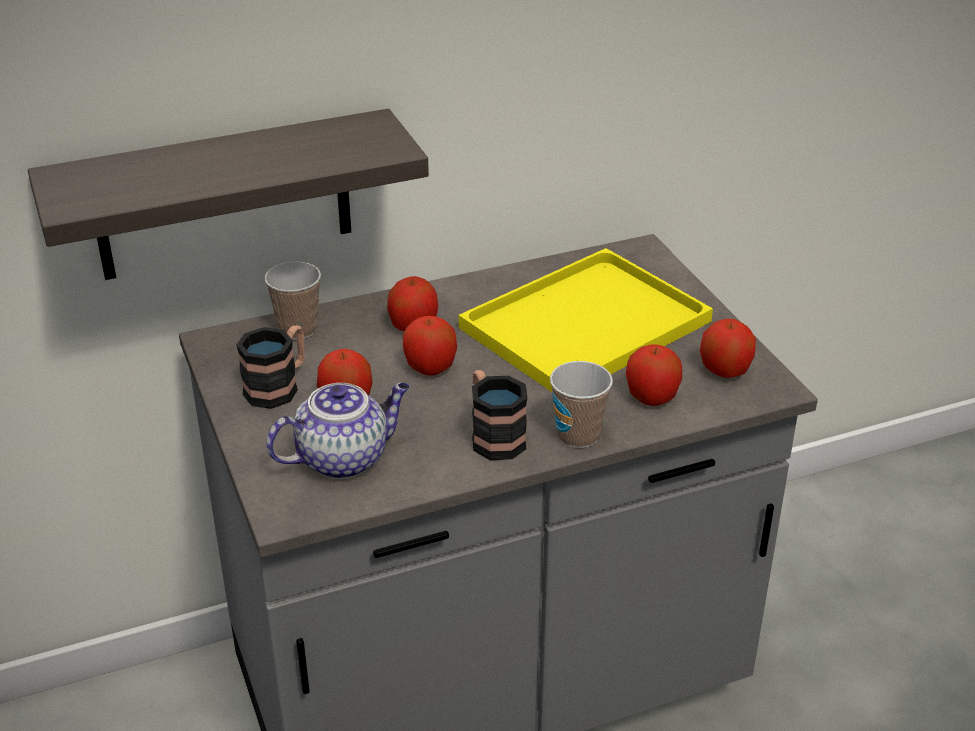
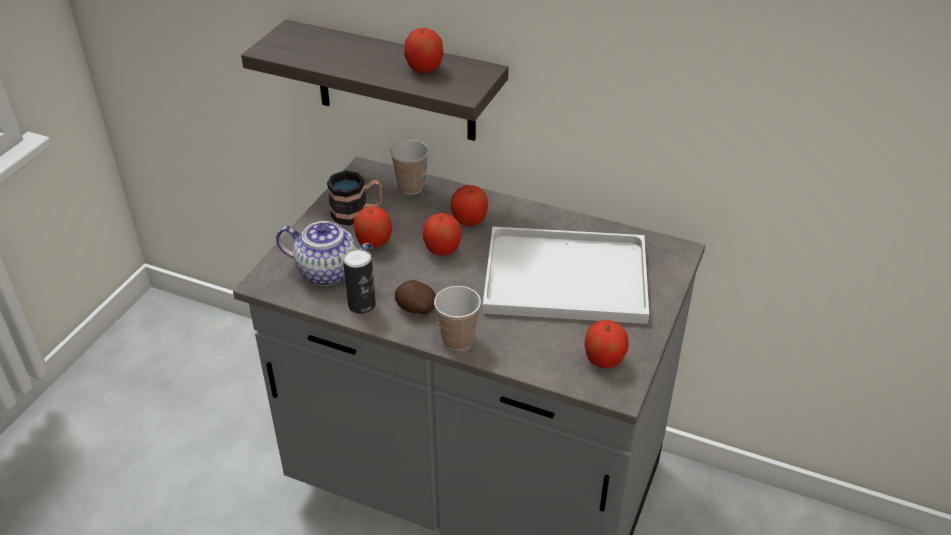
camera: 45 degrees right, 5 degrees up
yellow tray [459,248,713,392] -> white tray [483,227,649,324]
mug [472,370,528,460] -> potato [395,280,436,315]
apple [626,345,682,406] -> apple moved to [404,28,444,74]
none -> can [343,248,376,314]

